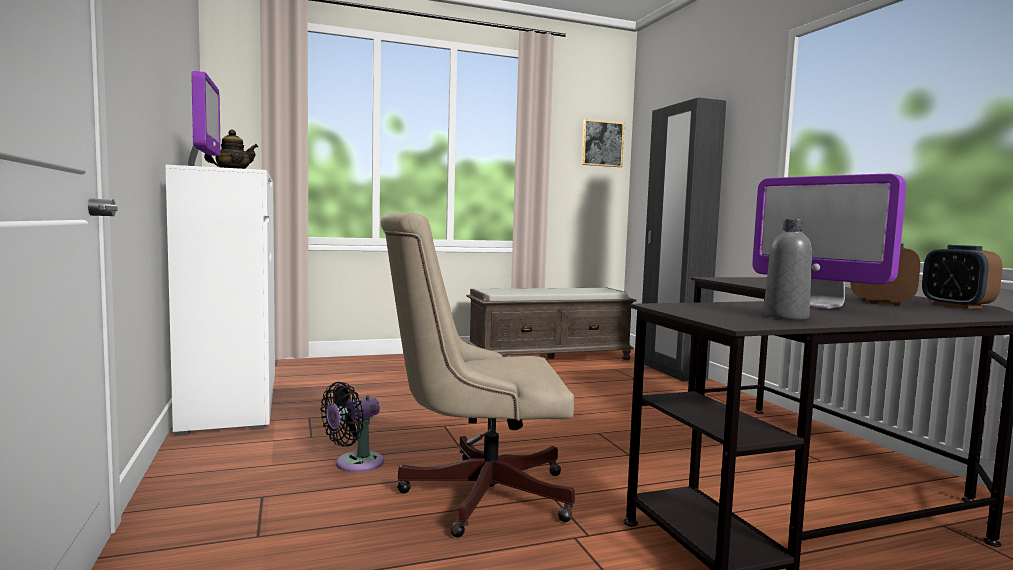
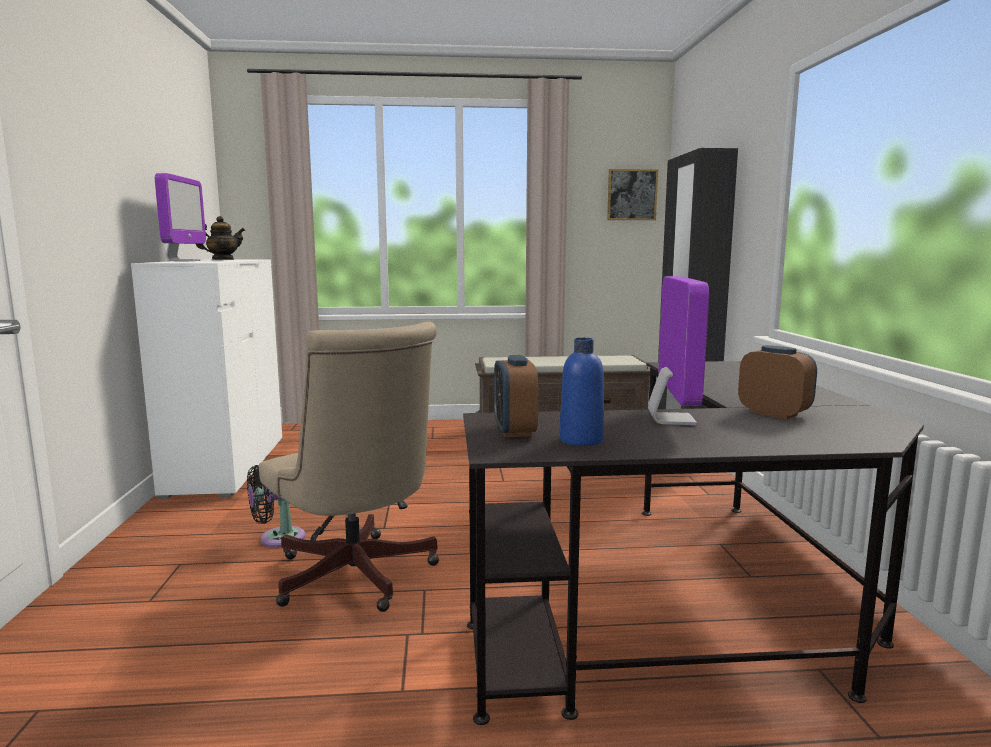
camera: 15 degrees right, 5 degrees up
beige office chair [381,213,575,537] -> beige office chair turned 135 degrees counterclockwise [259,322,439,612]
monitor [752,174,906,309] -> monitor turned 150 degrees counterclockwise [648,276,709,425]
grey bottle [763,219,812,320] -> blue bottle [559,338,604,446]
alarm clock [922,245,1002,309] -> alarm clock moved to [494,355,538,437]

